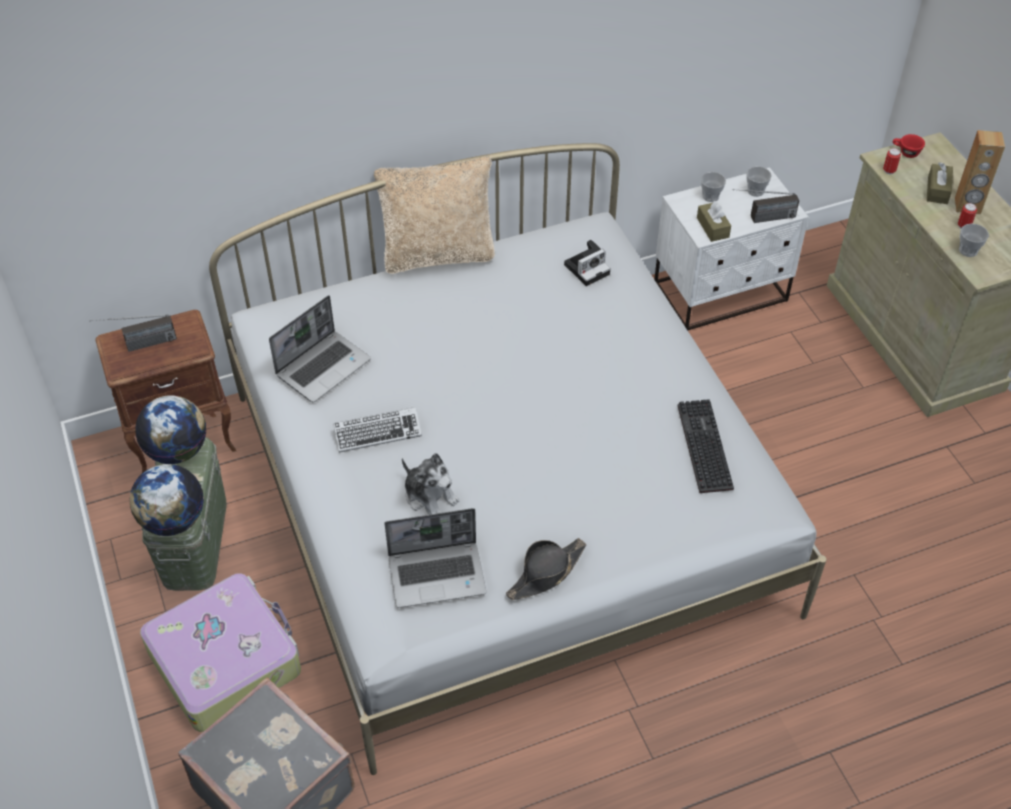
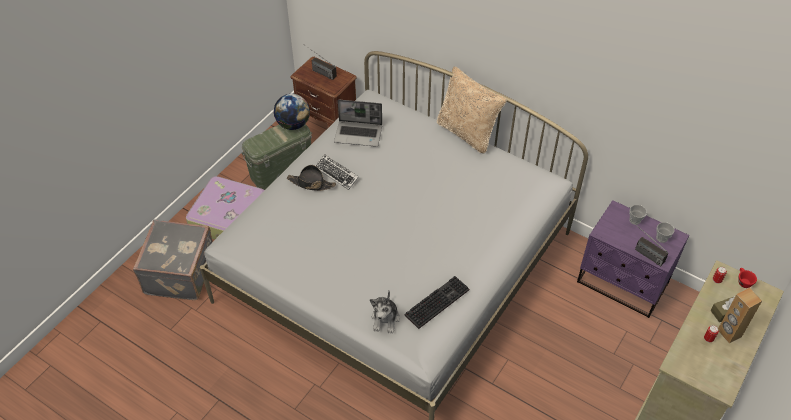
camera: 55 degrees right, 0 degrees up
globe [130,464,204,536] -> none
laptop [384,508,486,608] -> none
plush toy [402,453,459,515] -> plush toy moved to [370,291,400,334]
black hat [506,538,586,600] -> black hat moved to [287,165,336,191]
camera [564,240,611,286] -> none
white nightstand [654,167,809,330] -> purple nightstand [577,200,689,318]
brown tissue box [697,201,731,242] -> none
cup [959,223,989,257] -> none

